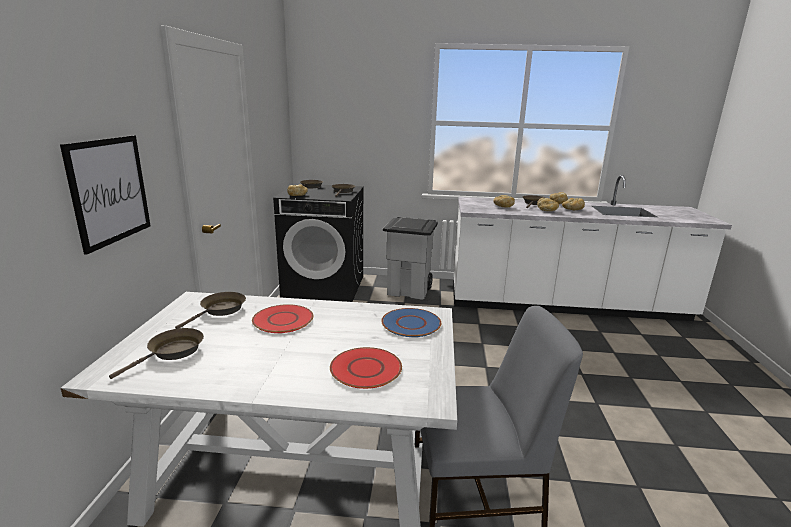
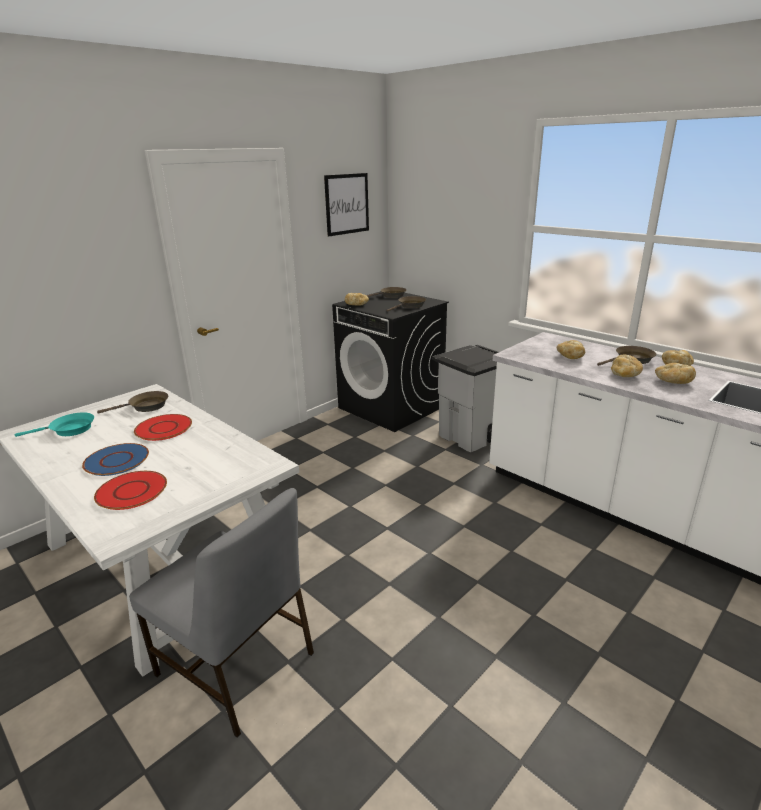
camera: 40 degrees right, 5 degrees up
picture [60,135,151,255] -> picture moved to [324,173,369,236]
brown frying pan [109,328,204,379] -> turquoise frying pan [15,412,94,437]
blue plate [381,308,441,337] -> blue plate moved to [82,443,149,476]

